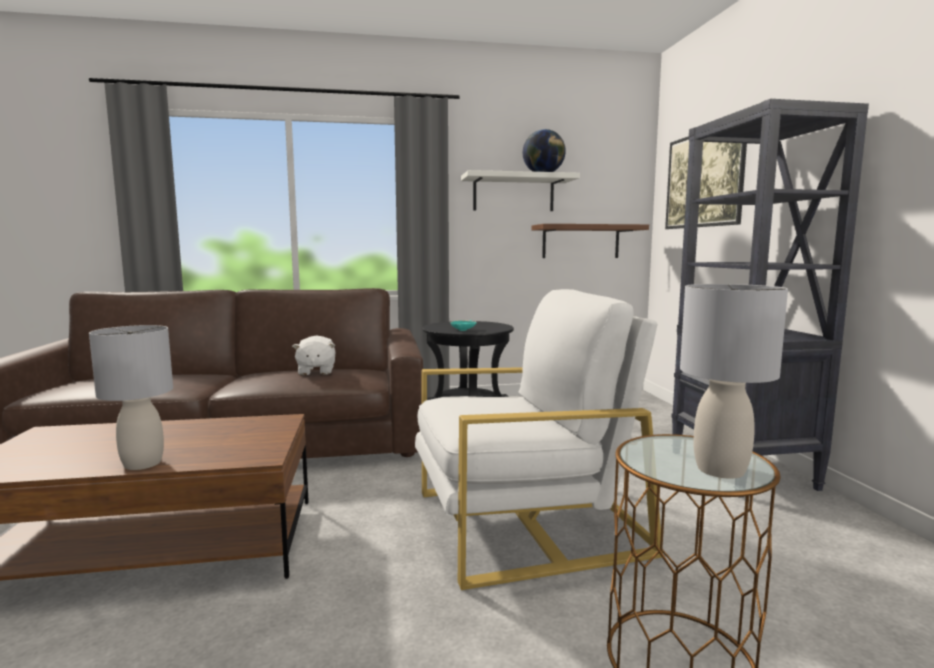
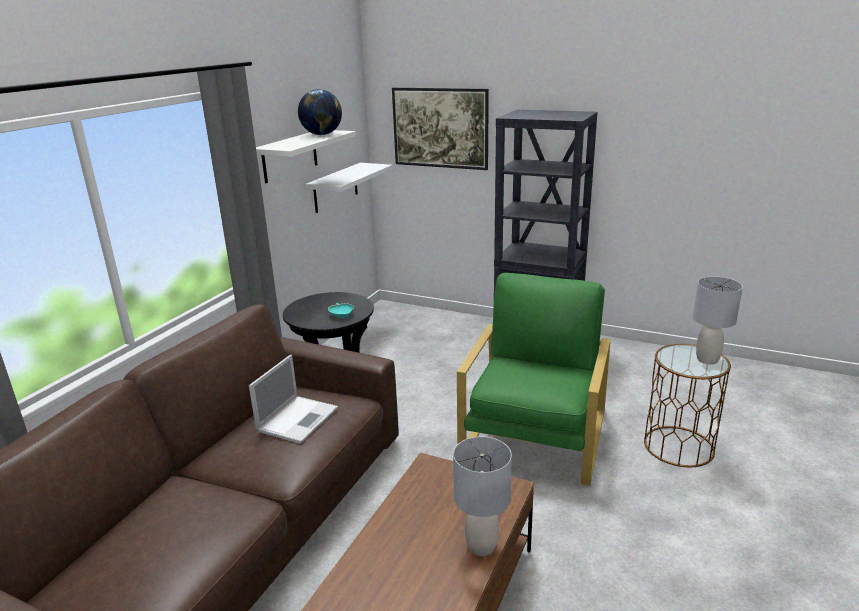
camera: 55 degrees left, 15 degrees up
white plush toy [292,335,335,375] -> laptop [249,355,338,444]
white armchair [415,289,663,590] -> green armchair [457,273,611,486]
brown shelf [531,224,649,258] -> white shelf [306,163,393,213]

